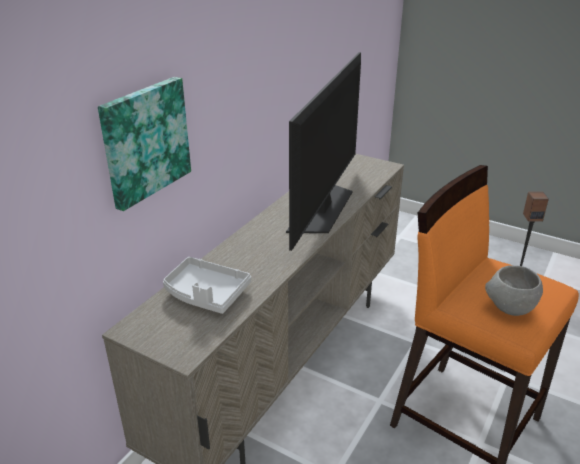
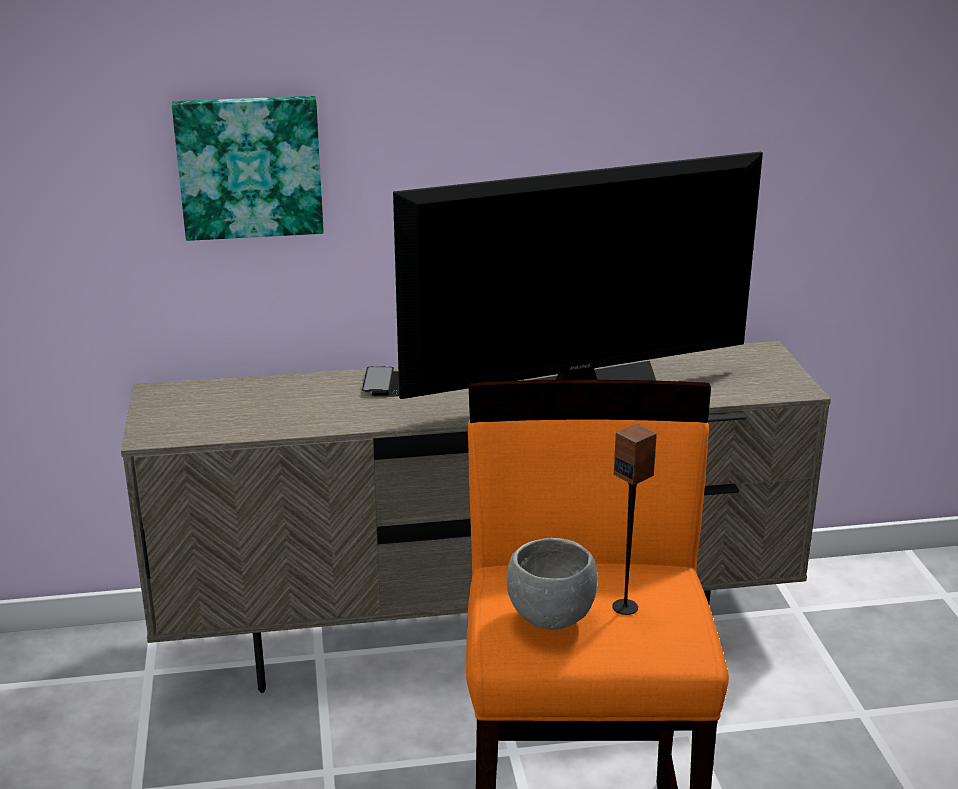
camera: 50 degrees right, 5 degrees down
grey tray [163,257,251,314] -> none
none -> phone [362,366,399,396]

